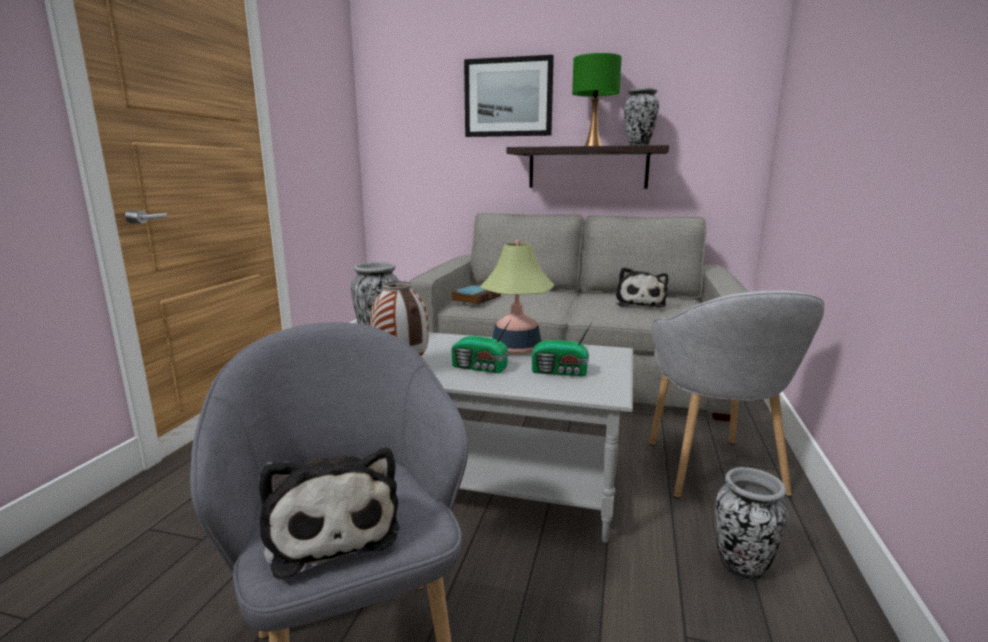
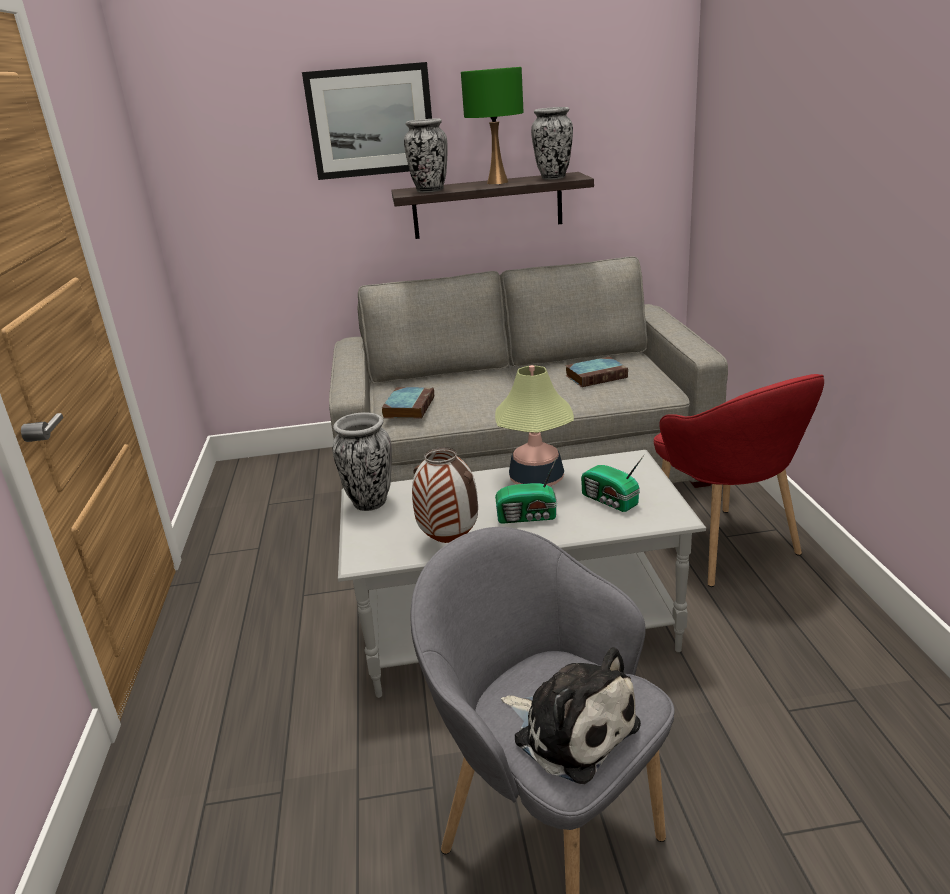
camera: 20 degrees left, 10 degrees up
radio [532,318,594,376] -> radio turned 60 degrees clockwise [581,455,644,512]
plush toy [616,267,668,308] -> book [565,357,628,387]
grey armchair [649,290,824,499] -> red armchair [654,374,824,587]
vase [715,467,788,580] -> vase moved to [404,118,448,193]

